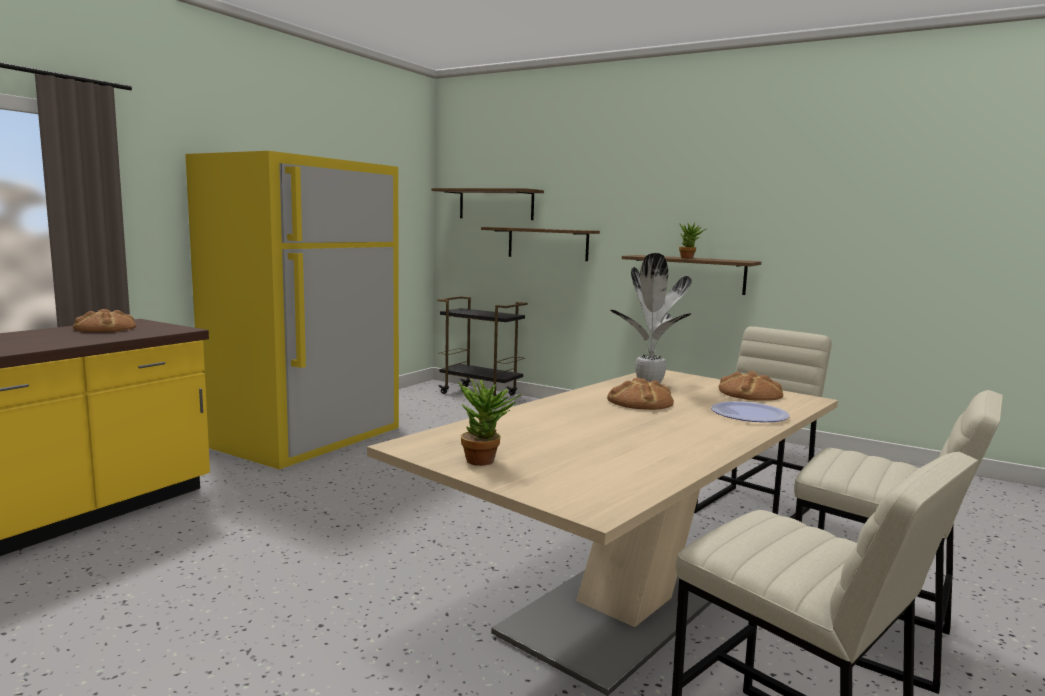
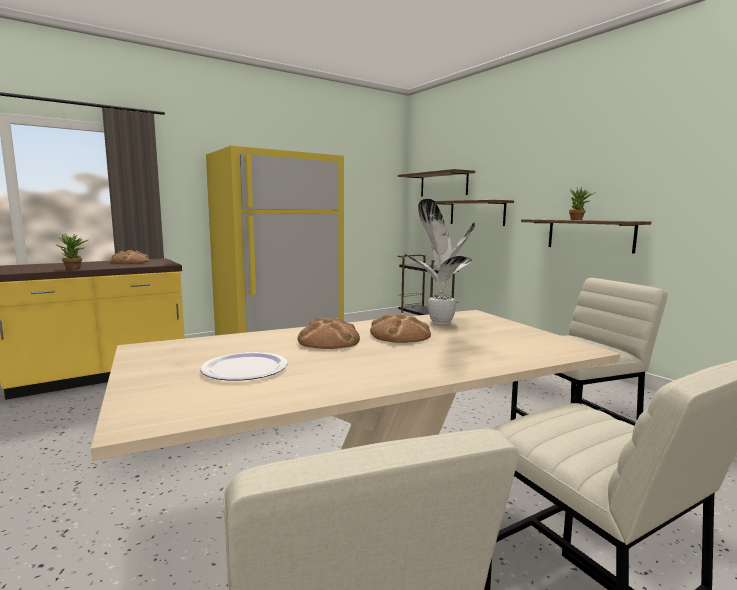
camera: 25 degrees right, 0 degrees up
potted plant [458,379,523,466] -> potted plant moved to [57,234,88,270]
plate [711,401,790,422] -> plate moved to [200,352,288,381]
bread [719,371,783,401] -> bread moved to [298,317,360,349]

